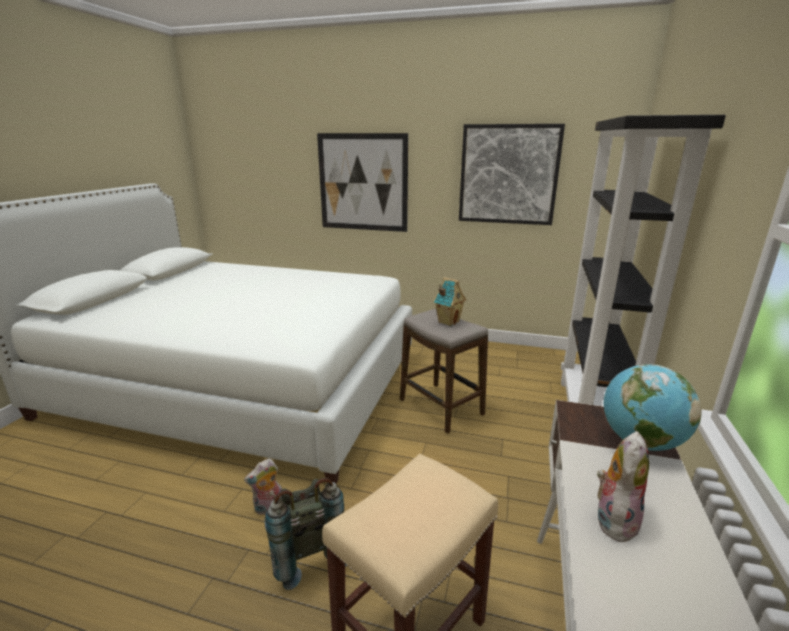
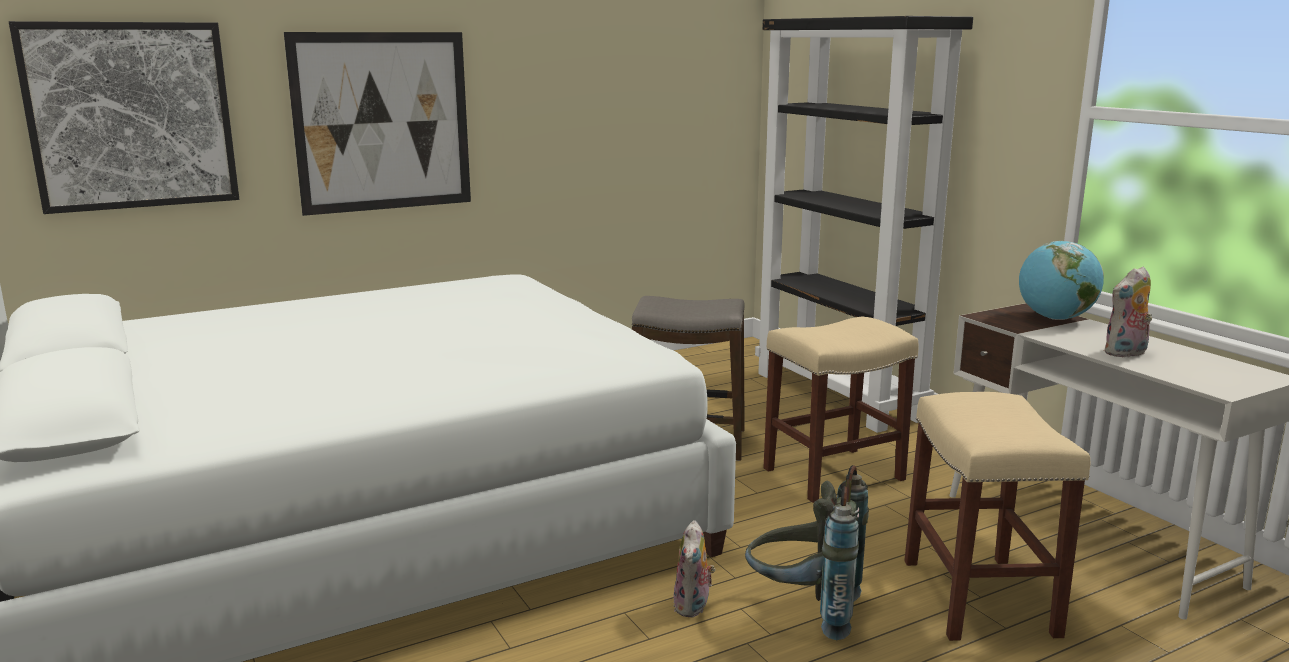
camera: 45 degrees left, 5 degrees down
toy house [433,277,466,326] -> none
picture [459,124,565,225] -> picture moved to [9,21,239,214]
plush toy [597,431,649,545] -> plush toy turned 105 degrees counterclockwise [1103,266,1152,357]
none -> beige stool [763,317,919,503]

